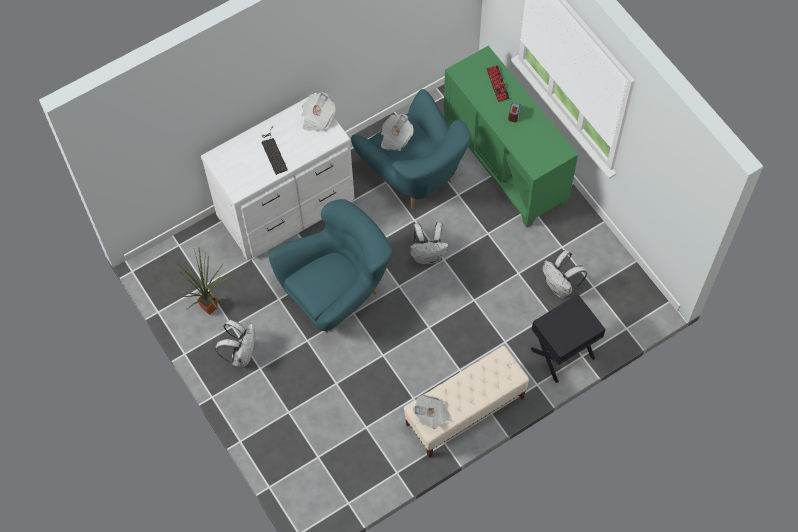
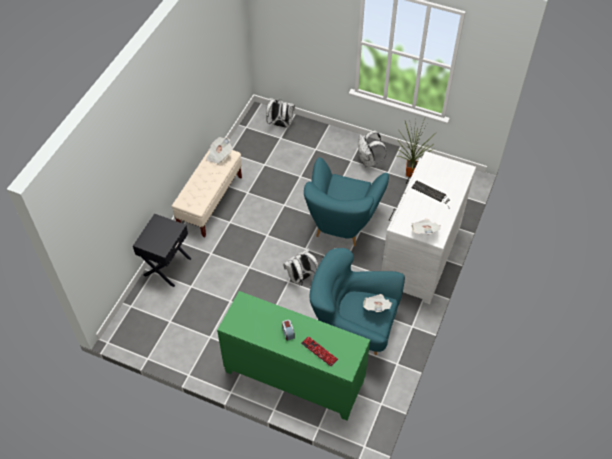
camera: 145 degrees right, 10 degrees down
white backpack [543,250,587,298] -> white backpack moved to [266,98,295,128]

